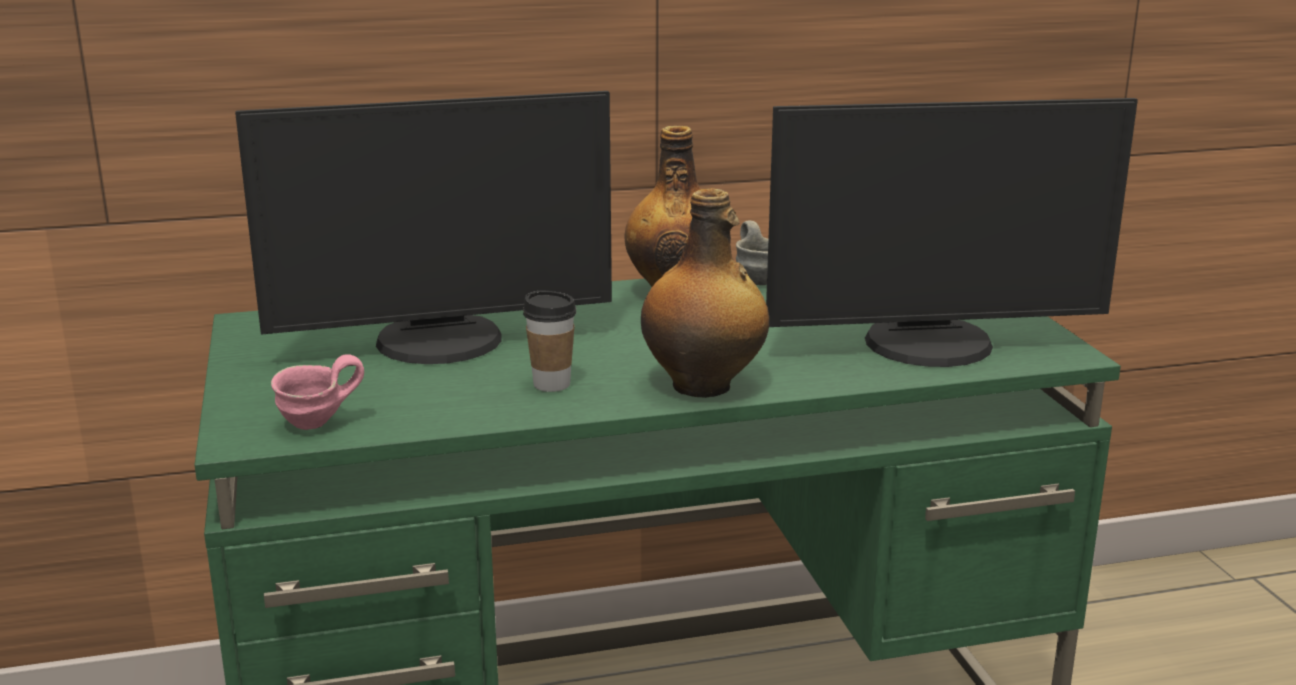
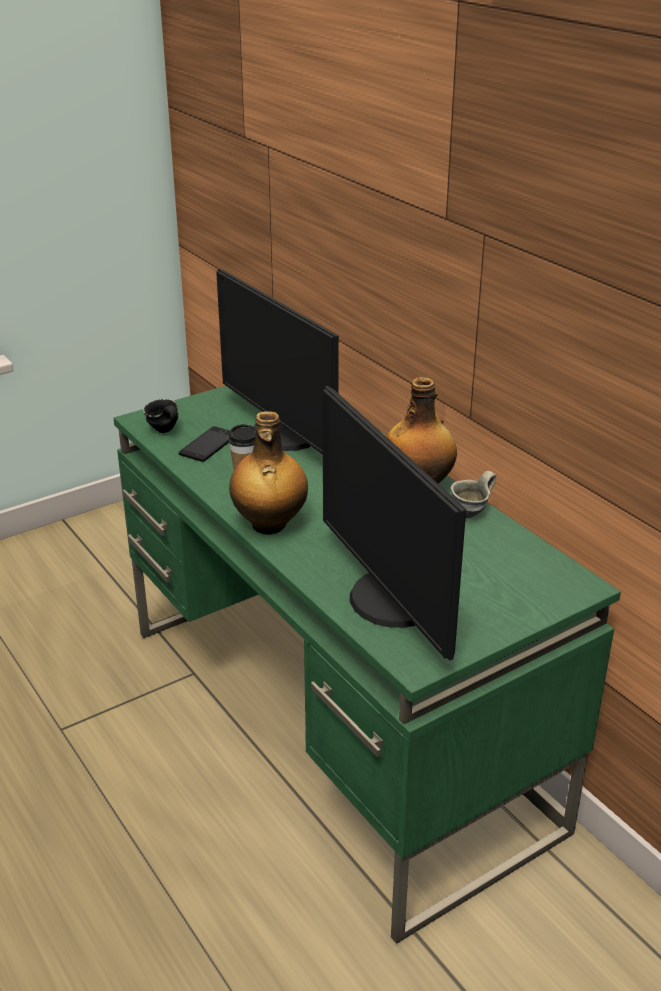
camera: 70 degrees right, 10 degrees up
pink mug [271,354,364,430] -> black mug [143,399,178,433]
none -> phone [179,426,230,462]

